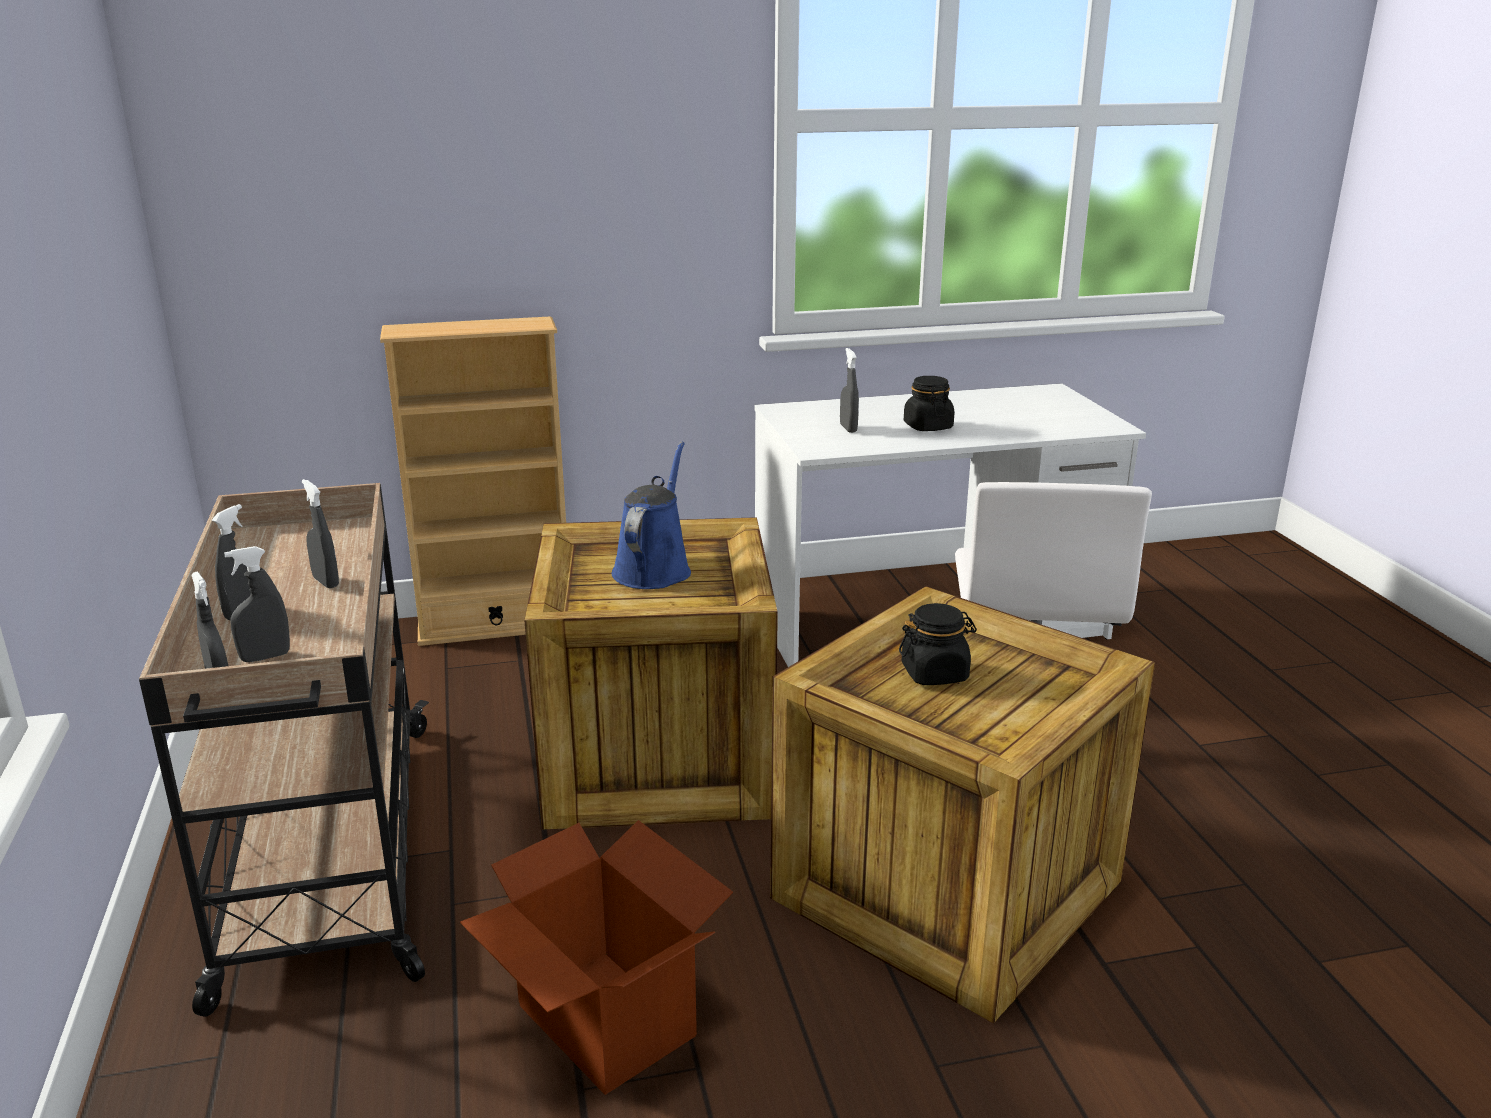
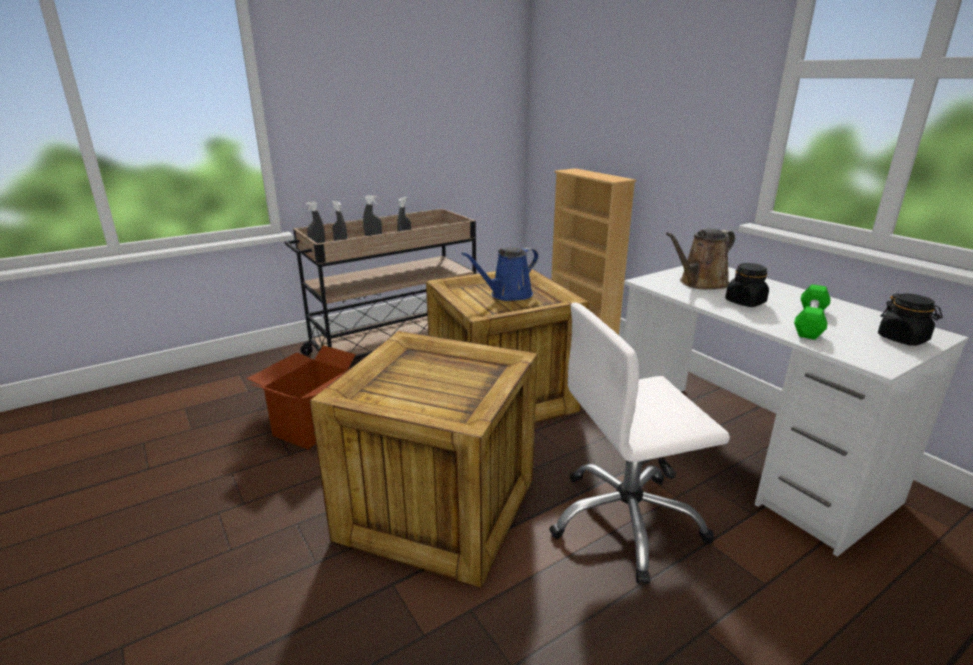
camera: 70 degrees right, 0 degrees up
blue watering can [612,442,691,589] -> blue watering can turned 150 degrees clockwise [461,247,539,301]
grey spray bottle [840,348,859,433] -> brown watering can [666,228,735,290]
black jar [899,603,977,685] -> black jar moved to [878,293,943,346]
none -> green dumbbell [794,284,831,340]

